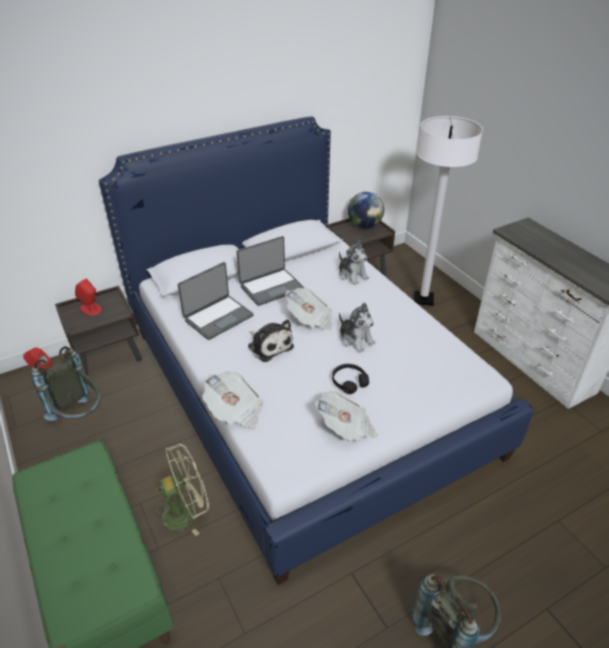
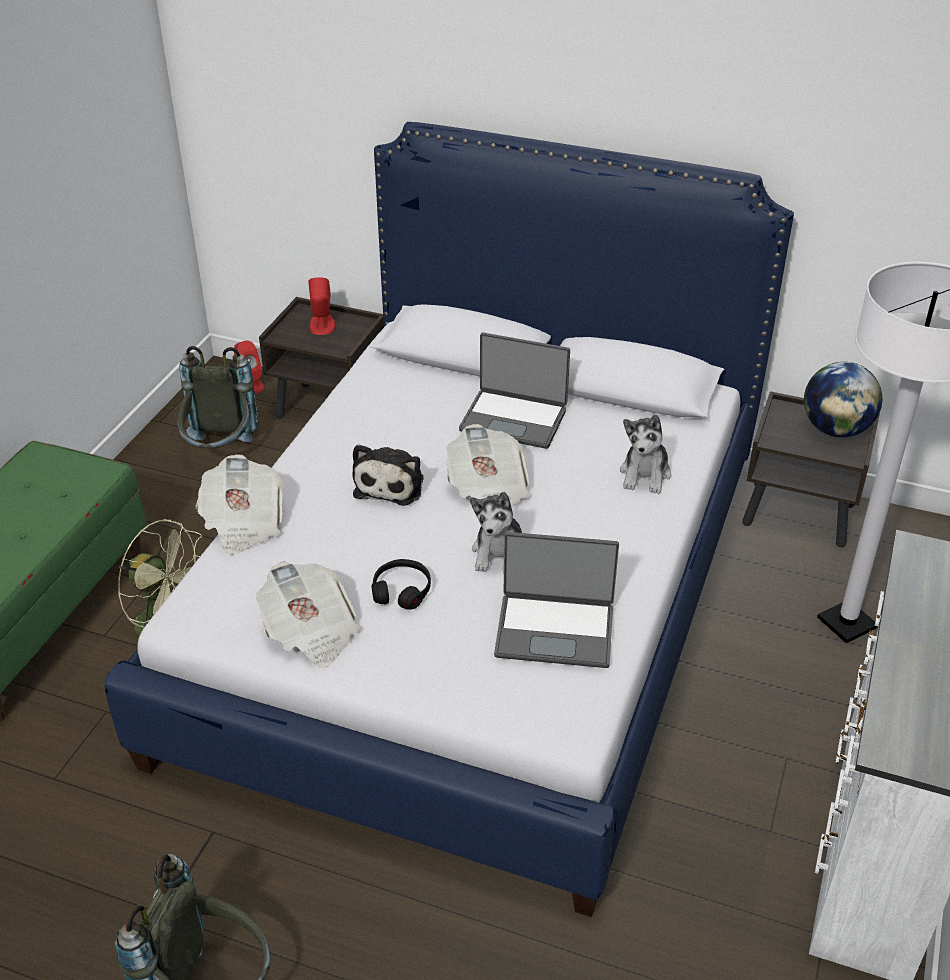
camera: 50 degrees right, 0 degrees up
laptop [178,262,254,340] -> laptop moved to [494,532,619,668]

